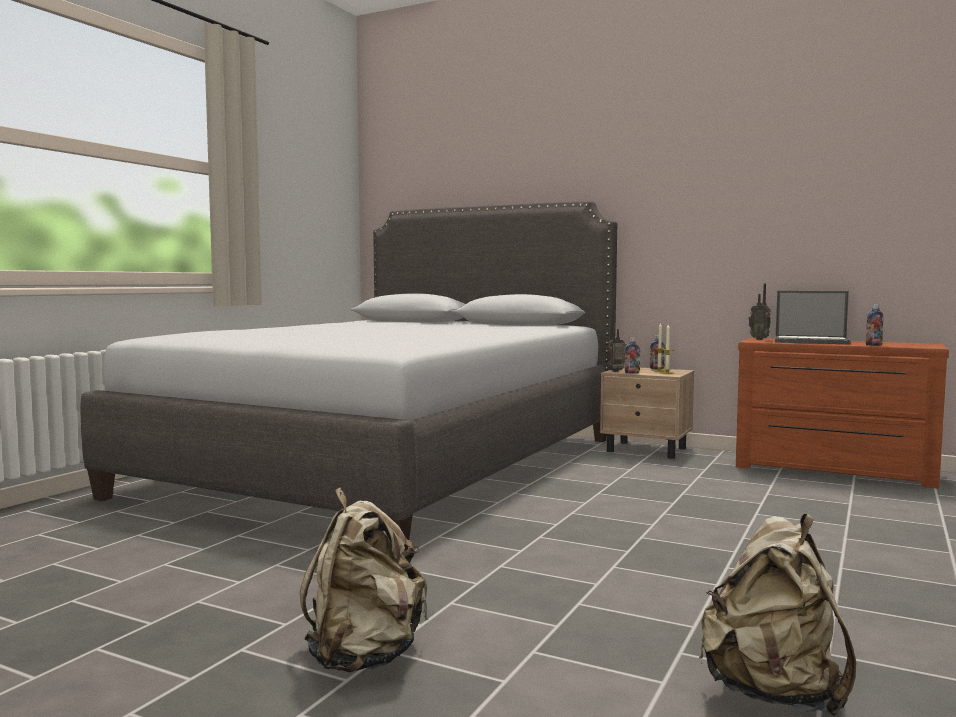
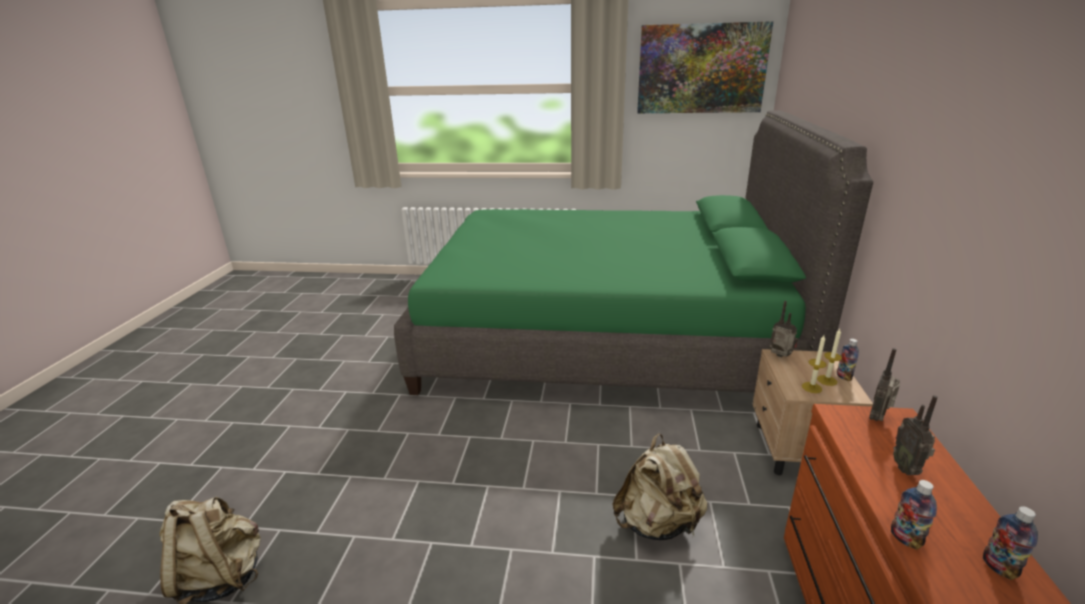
camera: 70 degrees right, 20 degrees up
grey bed [81,201,618,550] -> green bed [394,110,873,395]
beige backpack [300,488,428,672] -> beige backpack moved to [613,433,707,540]
bottle [624,338,640,374] -> bottle moved to [983,506,1038,580]
laptop [775,291,851,344] -> radio [893,395,938,475]
none -> picture [637,21,773,113]

